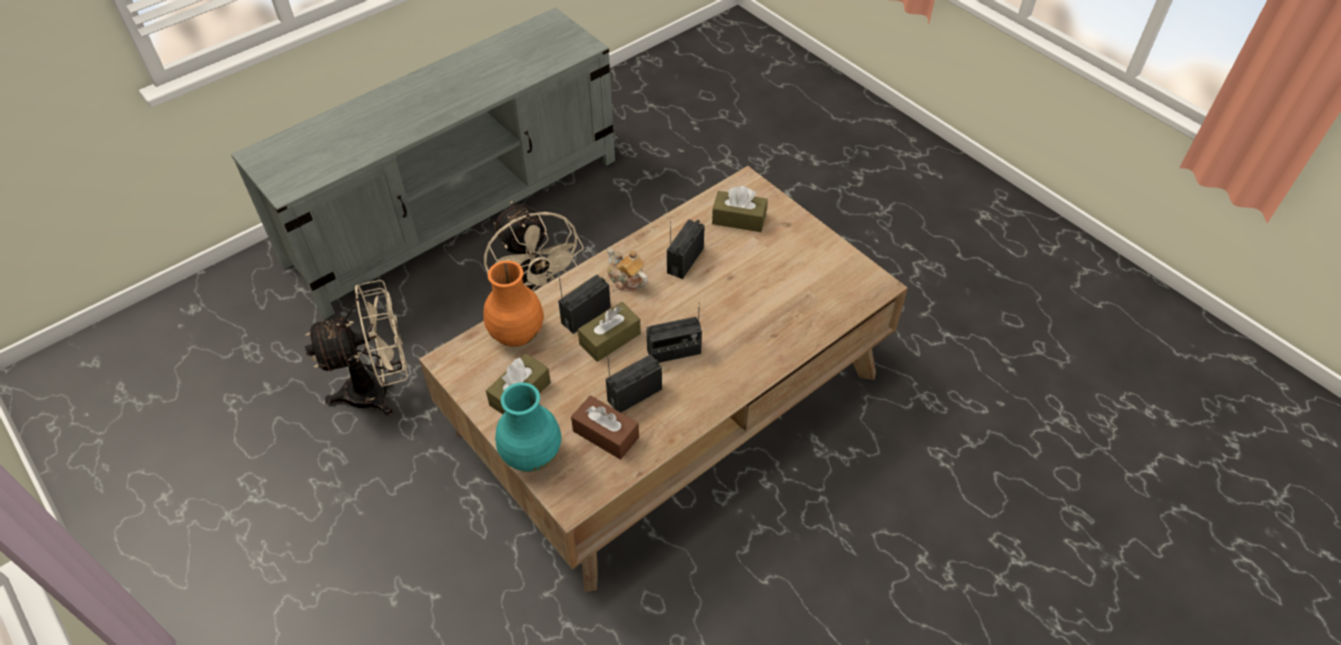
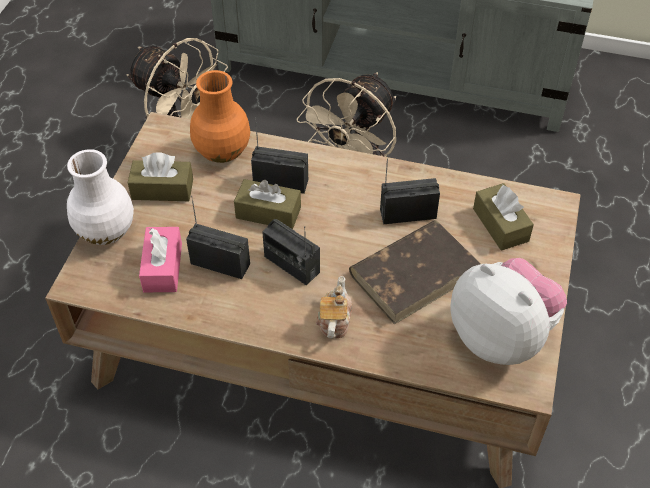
camera: 55 degrees right, 0 degrees up
turquoise vase [495,382,561,472] -> white vase [67,149,134,245]
brown tissue box [571,395,639,460] -> pink tissue box [139,227,182,292]
teapot [607,248,648,291] -> teapot moved to [316,276,352,339]
none -> brown book [349,220,481,325]
none -> plush toy [451,258,567,365]

